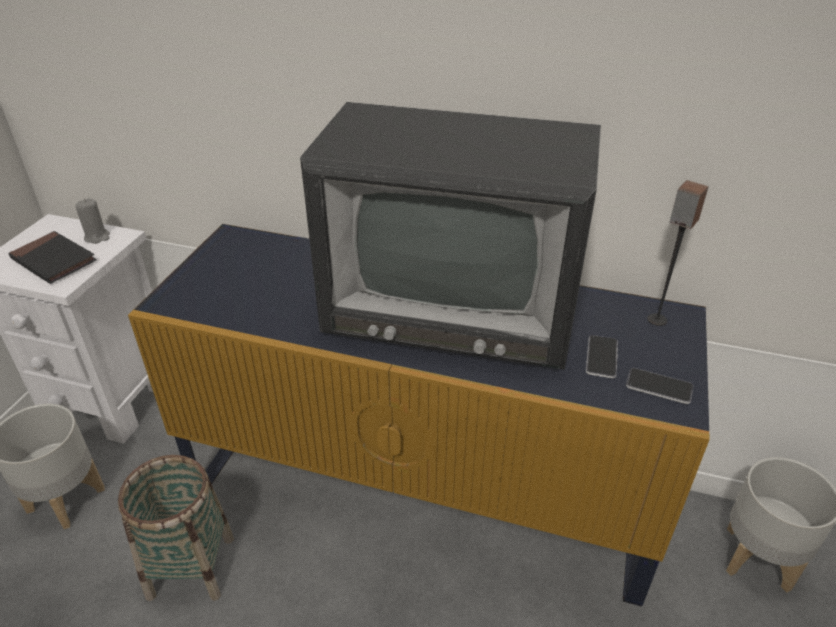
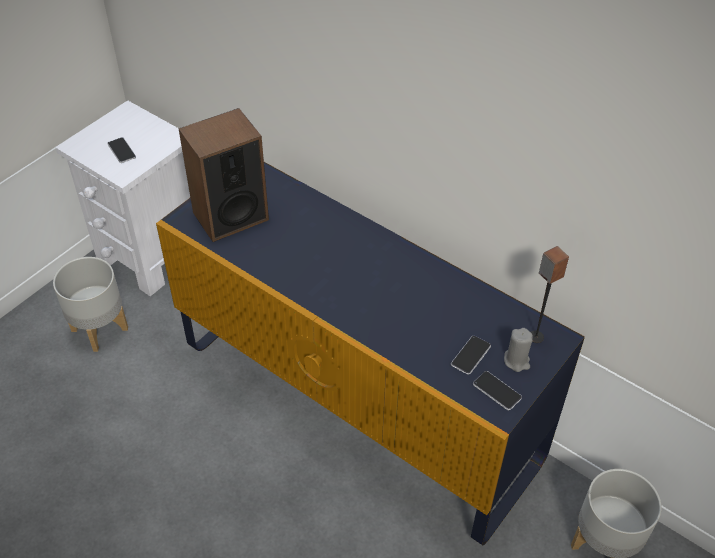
camera: 20 degrees right, 10 degrees up
black book [9,231,97,284] -> phone [107,137,136,163]
grey candle [75,198,110,244] -> grey candle moved to [504,328,533,372]
basket [118,455,234,601] -> none
television [300,102,601,370] -> none
none -> speaker [179,108,269,242]

